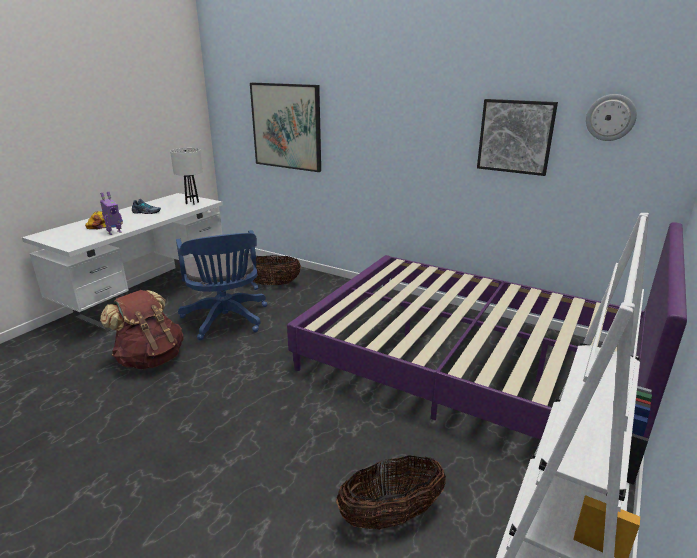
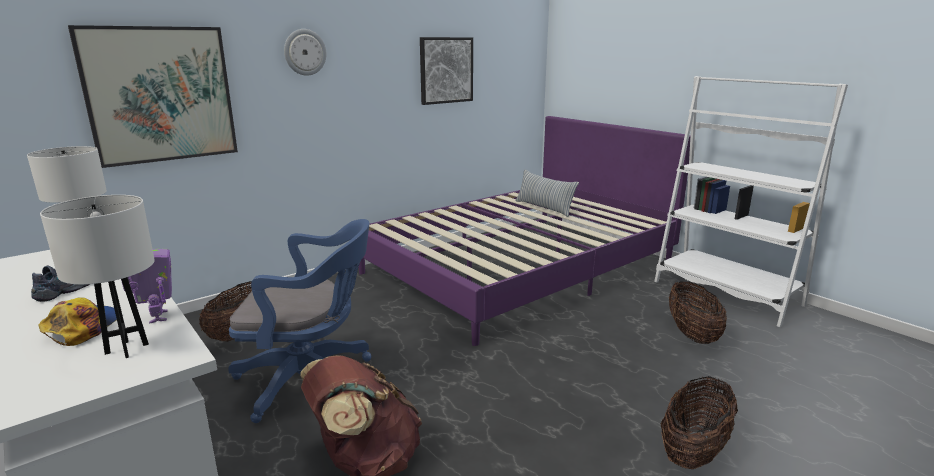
camera: 70 degrees left, 5 degrees down
wall clock [586,94,637,141] -> wall clock moved to [284,29,327,76]
none -> white table lamp [40,195,155,358]
none -> pillow [516,169,579,217]
none -> basket [661,376,738,469]

